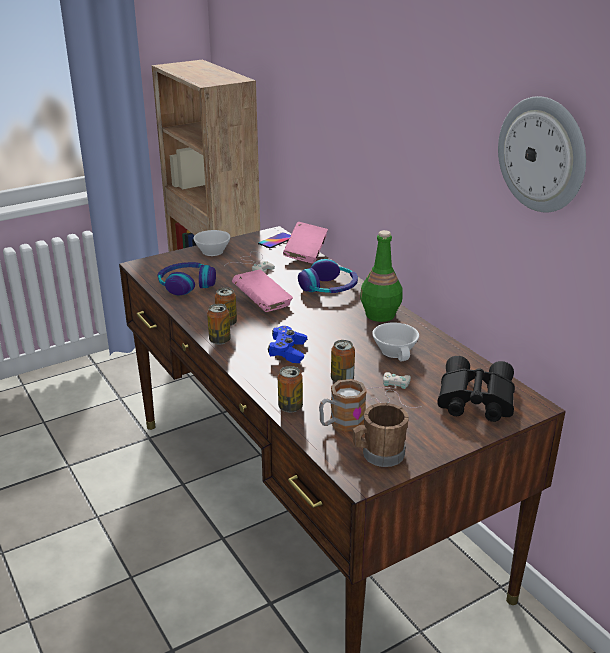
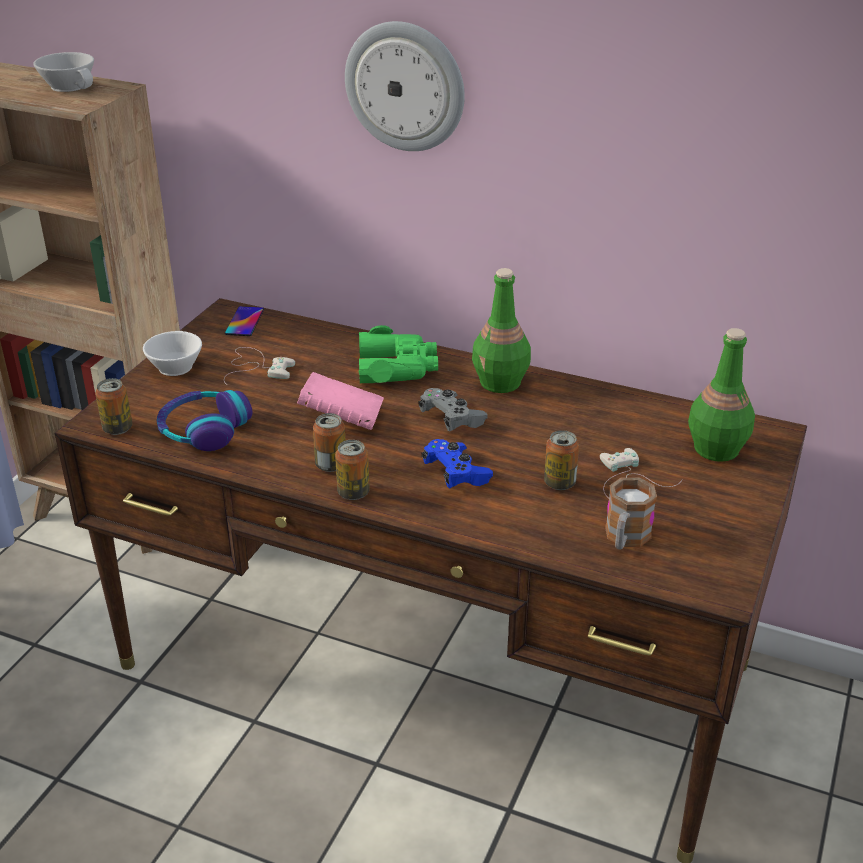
camera: 35 degrees left, 5 degrees up
can [278,366,303,412] -> can moved to [95,378,133,435]
pink book [283,222,328,264] -> none
headphones [298,259,358,293] -> green binoculars [359,325,438,383]
brown mug [353,403,409,467] -> none
white cup [372,322,419,361] -> white cup moved to [33,52,94,92]
black binoculars [437,356,515,422] -> green bottle [688,328,755,462]
wall clock [498,96,586,213] -> wall clock moved to [345,21,465,151]
none -> grey game controller [418,388,488,431]

